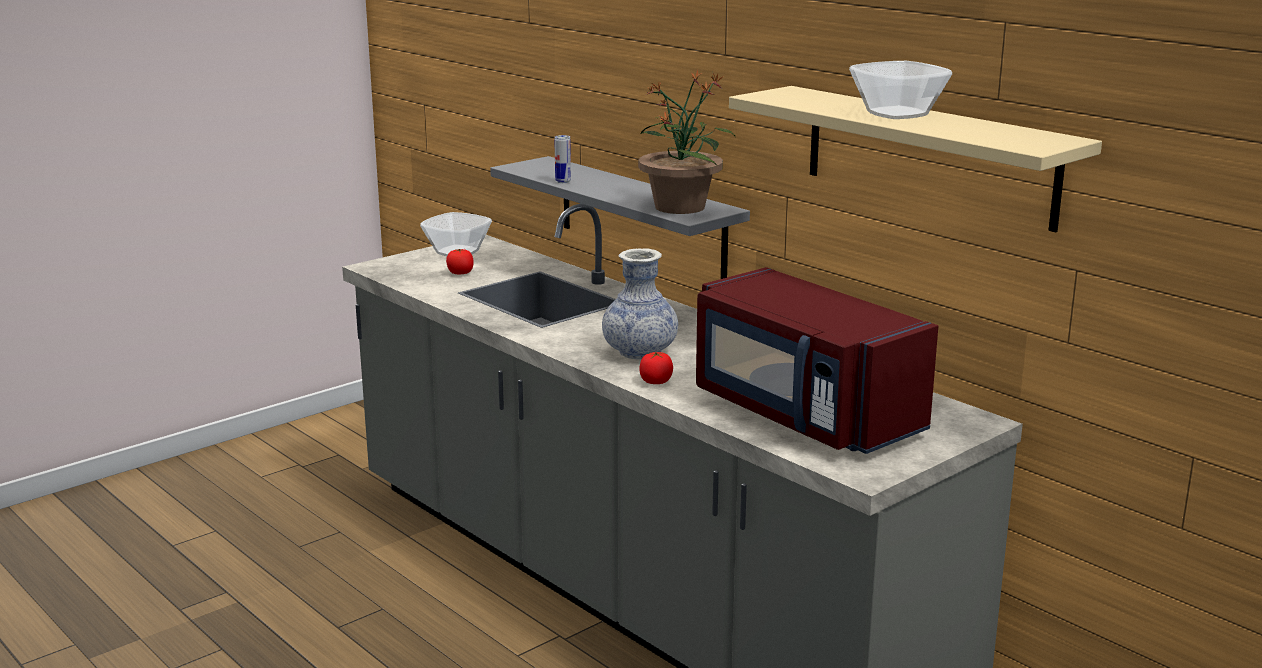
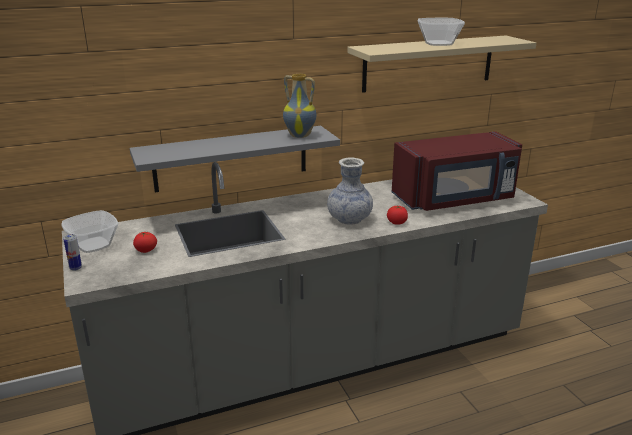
camera: 70 degrees left, 5 degrees up
can [554,135,571,183] -> can moved to [63,234,82,271]
potted plant [638,70,735,214] -> vase [283,74,317,138]

